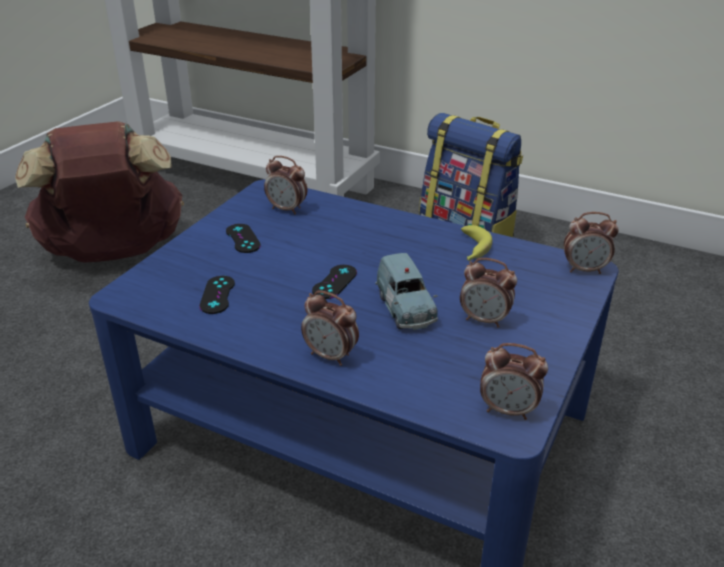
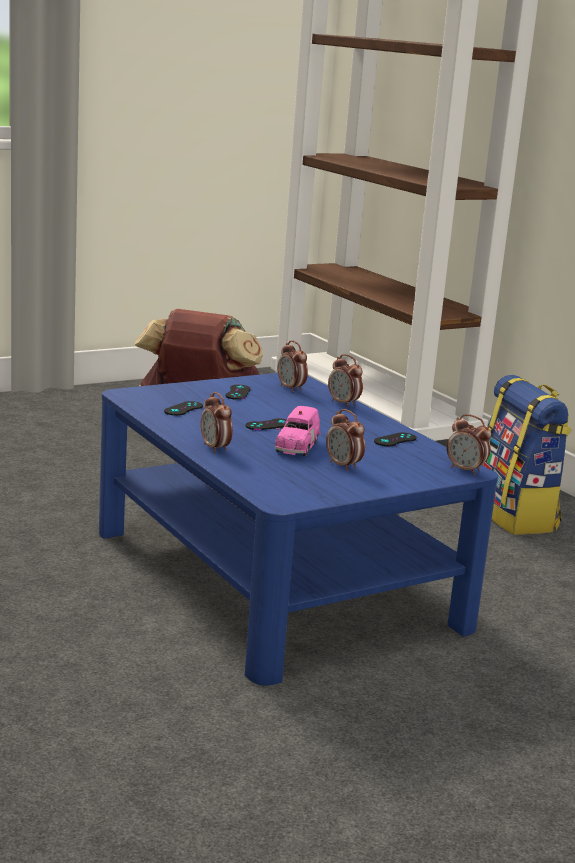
camera: 30 degrees right, 15 degrees down
blue toy car [375,253,438,330] -> pink toy car [275,406,321,456]
banana [461,225,492,261] -> black game controller [374,433,417,446]
alarm clock [480,343,548,420] -> alarm clock moved to [328,354,363,407]

